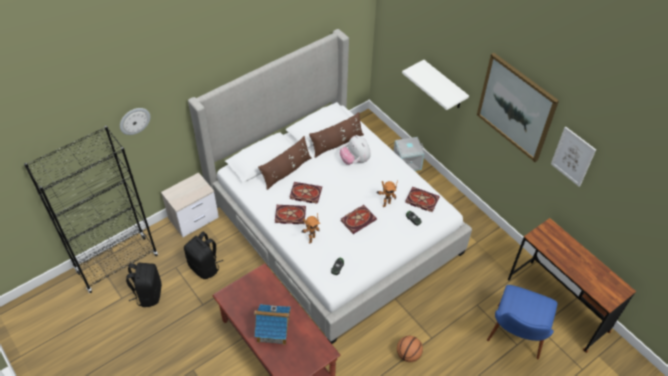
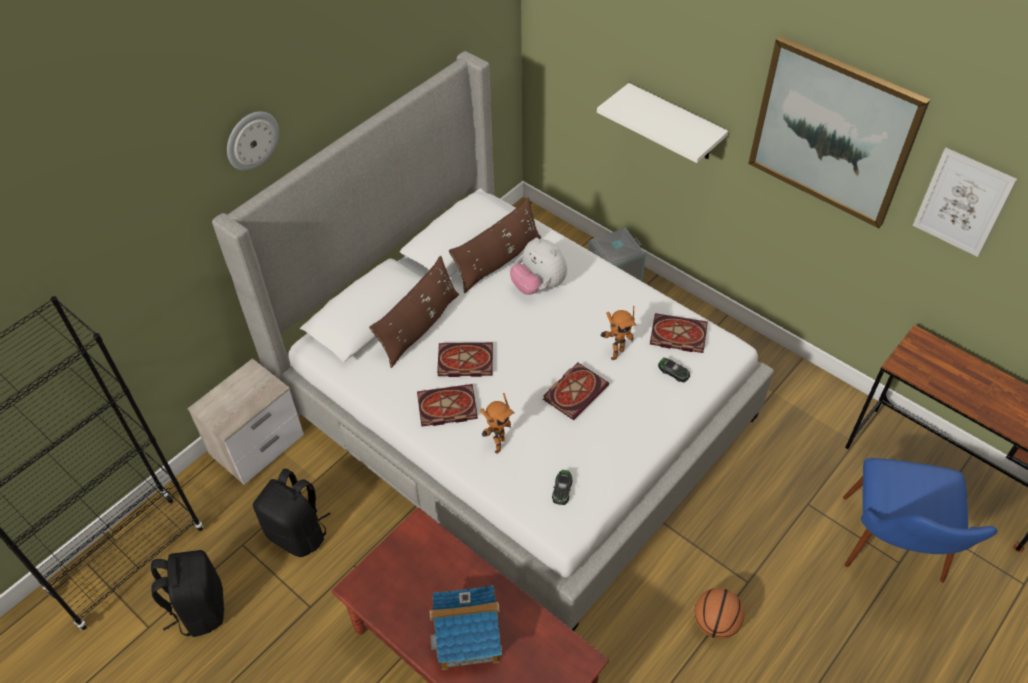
camera: 10 degrees left, 0 degrees up
wall clock [120,108,150,135] -> wall clock moved to [227,111,279,171]

